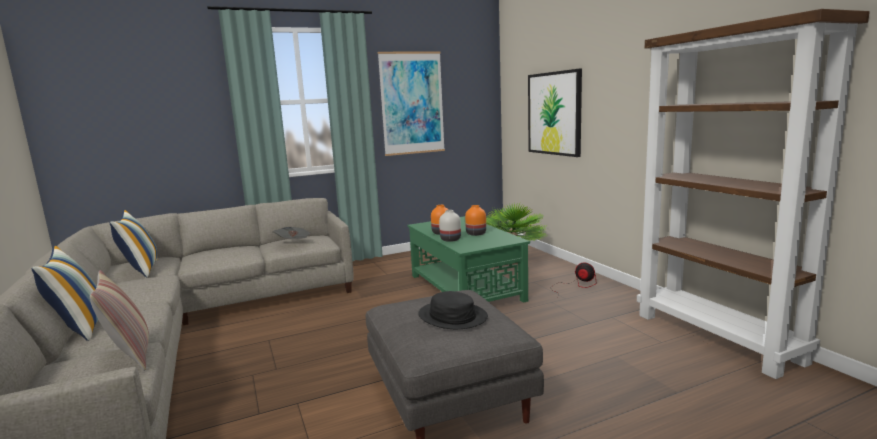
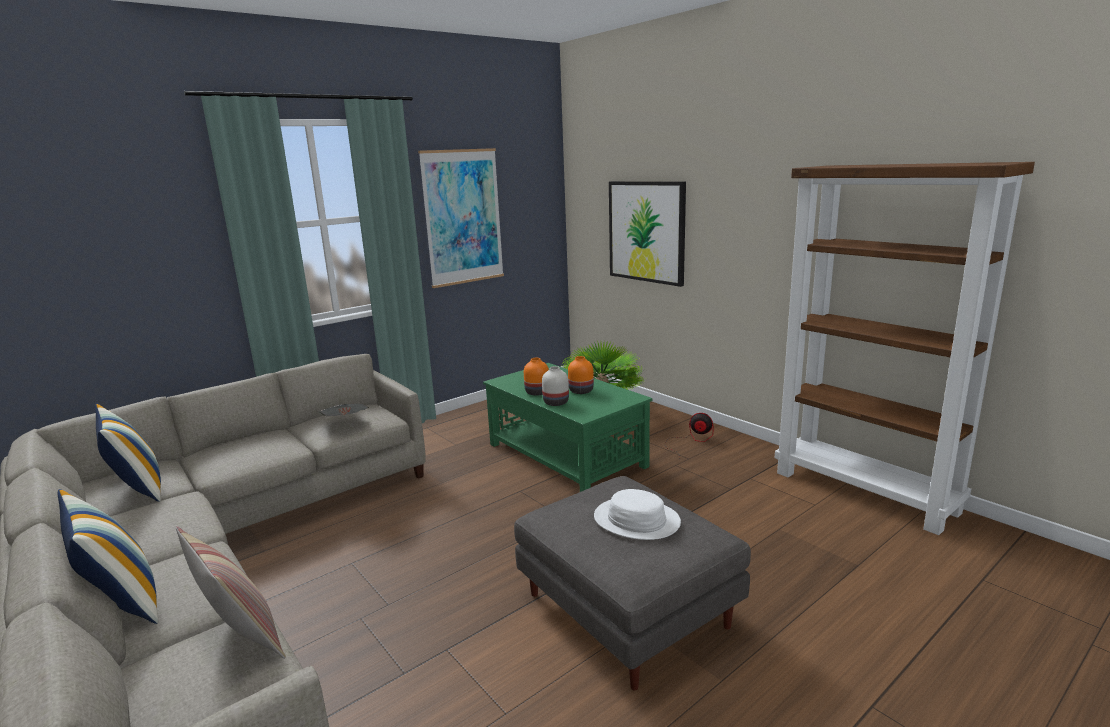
camera: 15 degrees left, 5 degrees up
black hat [418,291,488,329] -> white hat [594,489,681,540]

